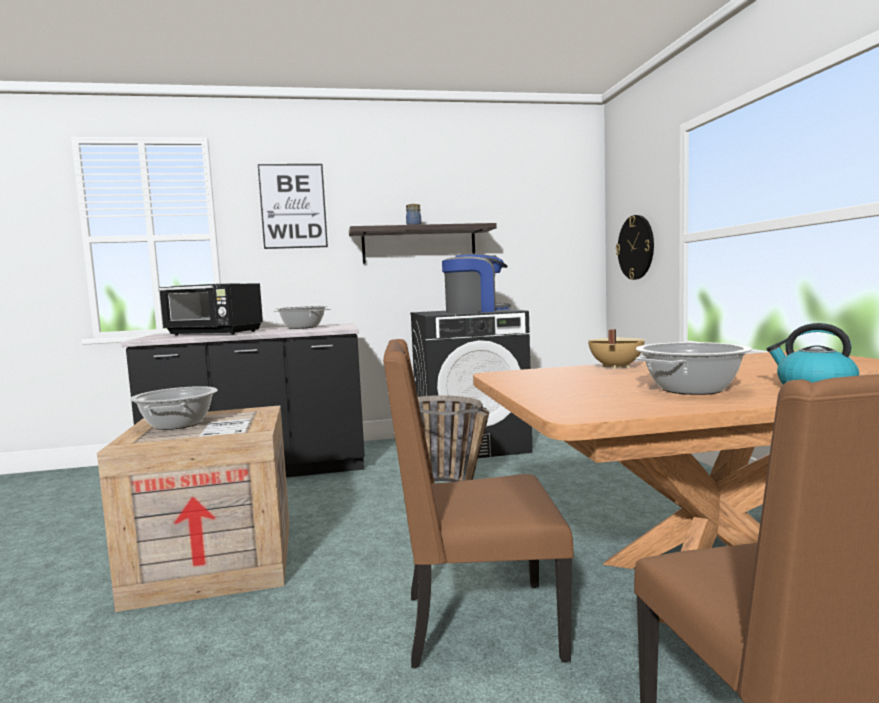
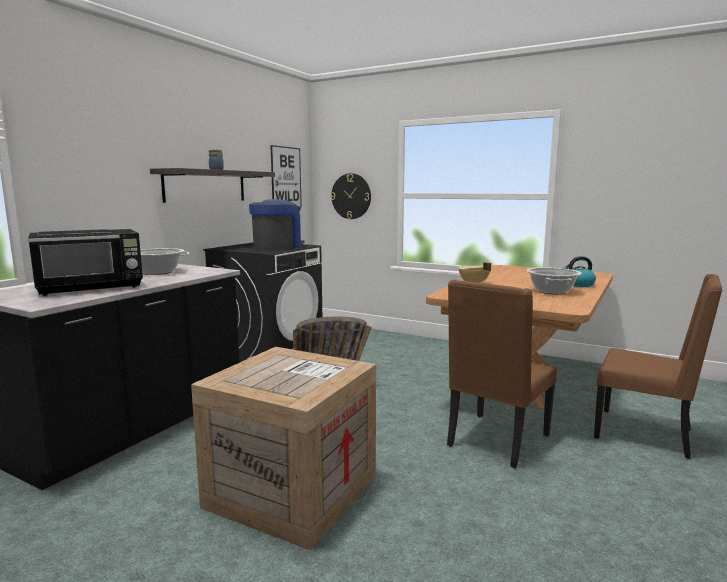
camera: 50 degrees left, 5 degrees up
cooking pot [130,386,218,430] -> none
picture [258,164,328,249] -> picture moved to [271,145,302,208]

